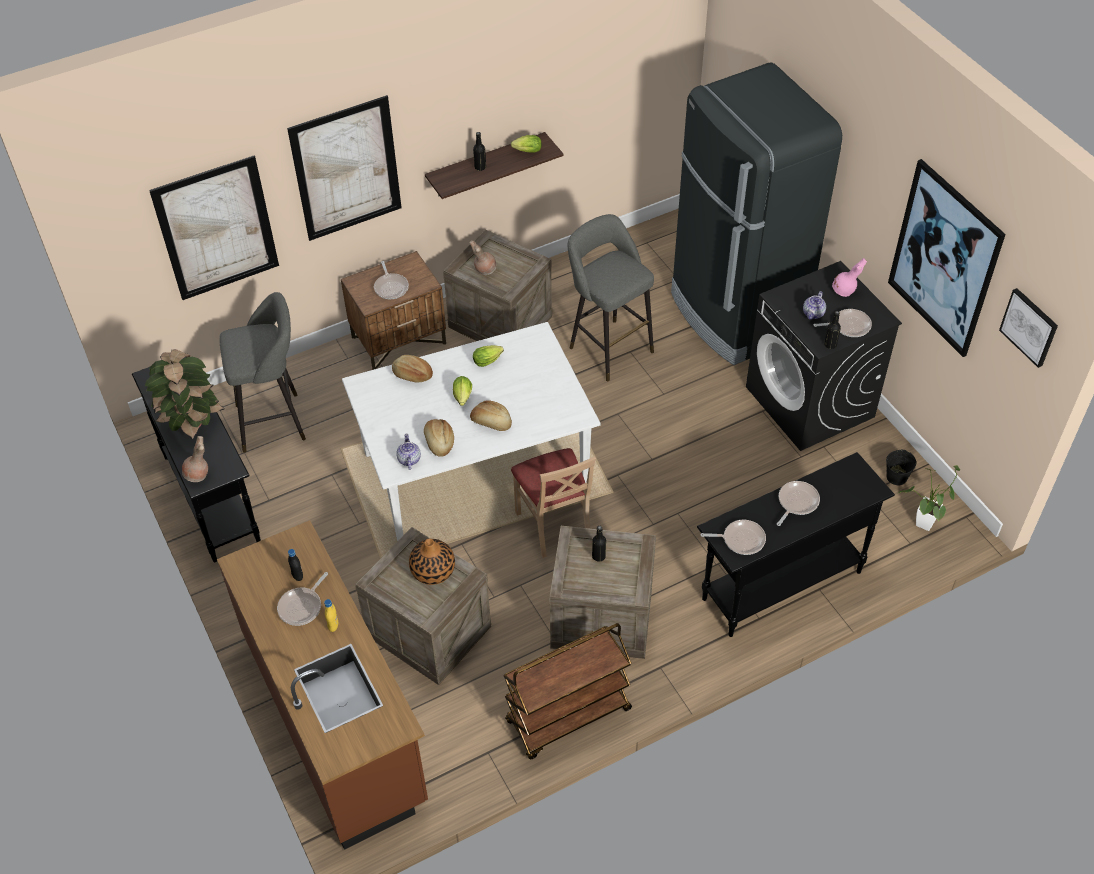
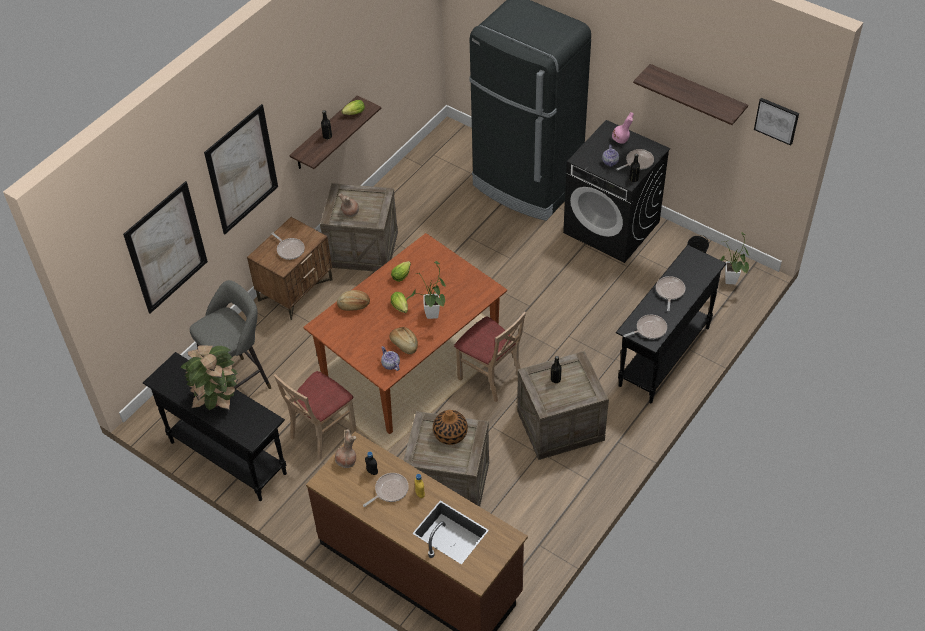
camera: 25 degrees left, 0 degrees up
brown vase [182,436,208,482] -> brown vase moved to [335,429,356,468]
frying pan [277,572,328,626] -> frying pan turned 135 degrees counterclockwise [363,473,409,507]
white dining table [342,322,601,541] -> brown dining table [304,233,507,434]
bread [470,400,512,431] -> potted plant [406,261,446,319]
brown cart [503,623,632,759] -> none
grey stool [568,214,654,382] -> none
picture [888,159,1006,357] -> shelf [633,64,748,125]
none -> beige chair [274,371,357,460]

